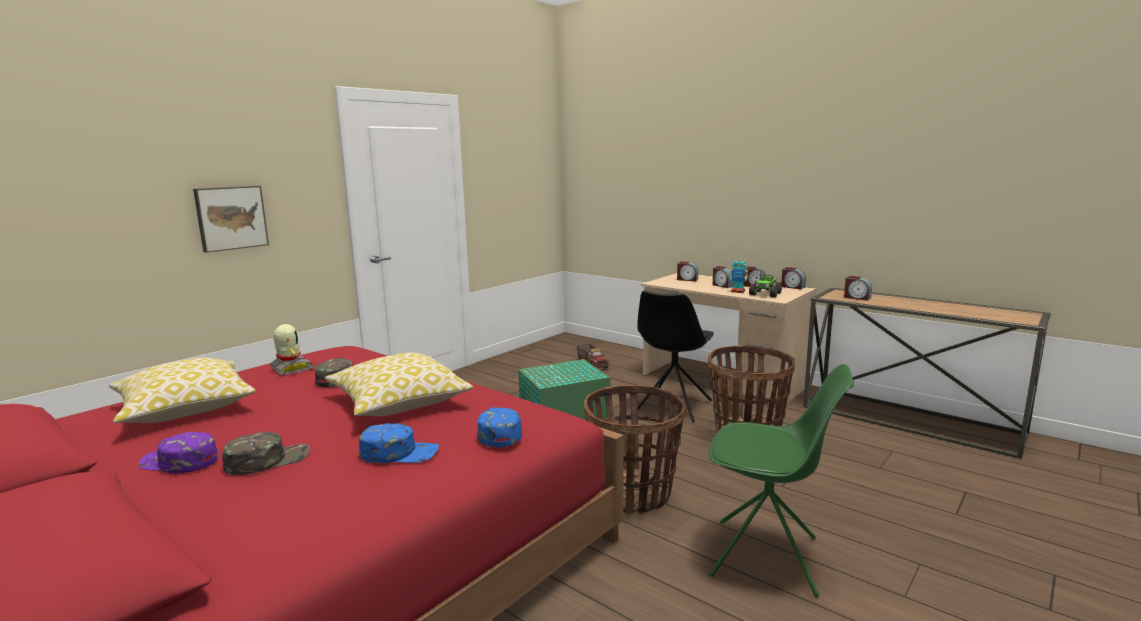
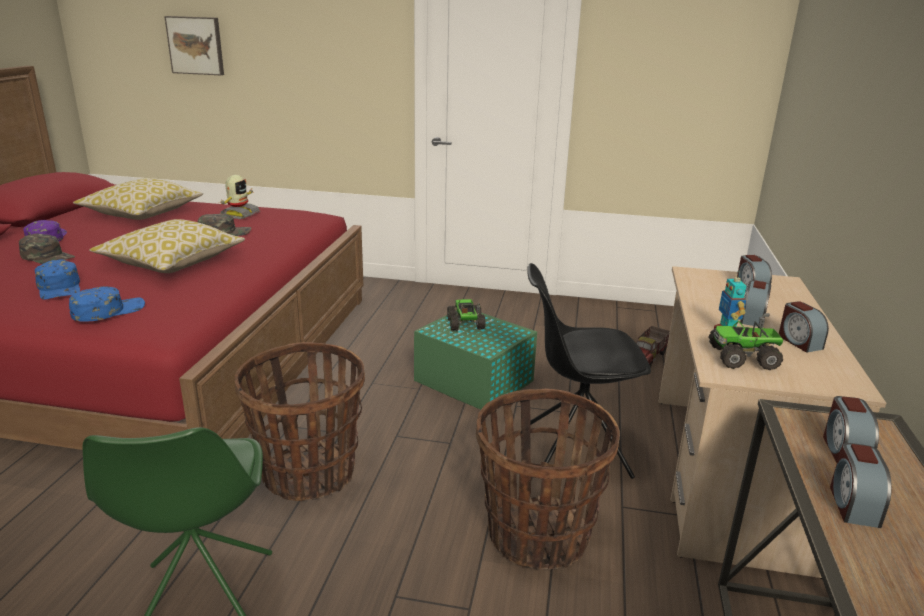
camera: 60 degrees right, 10 degrees up
picture [193,186,269,253] -> picture moved to [164,16,224,75]
alarm clock [782,267,806,289] -> alarm clock moved to [830,443,892,528]
none -> toy truck [447,299,485,331]

